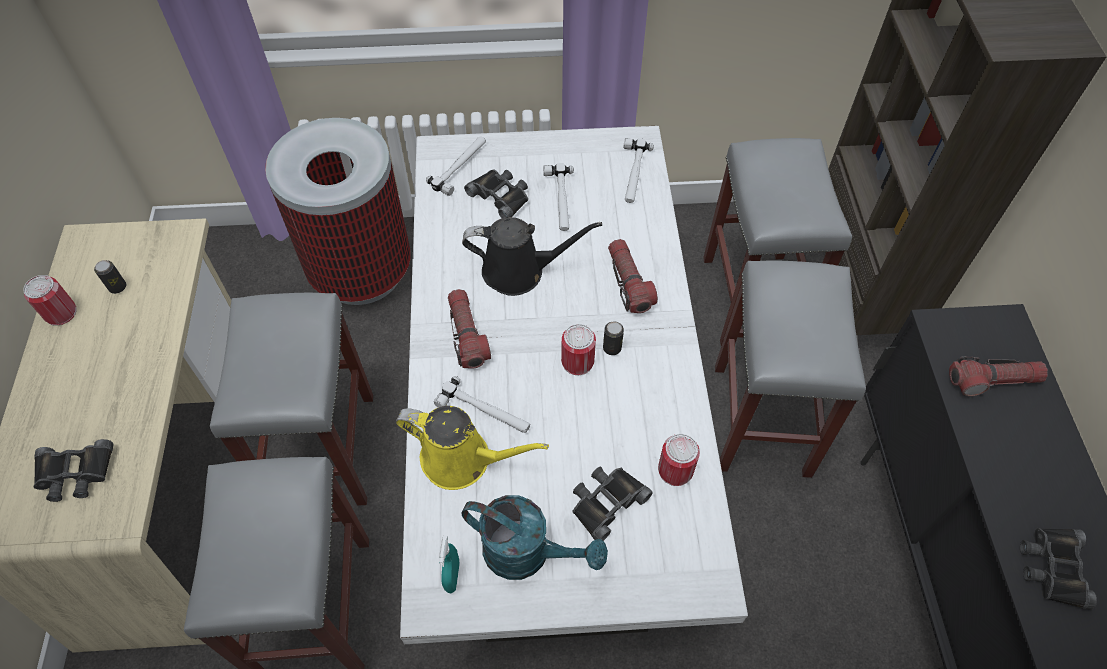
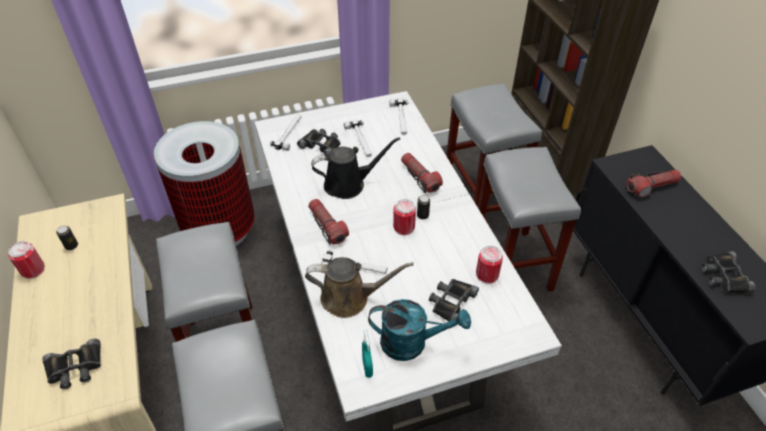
camera: 15 degrees left, 10 degrees down
yellow watering can [396,406,549,490] -> brown watering can [305,257,414,318]

